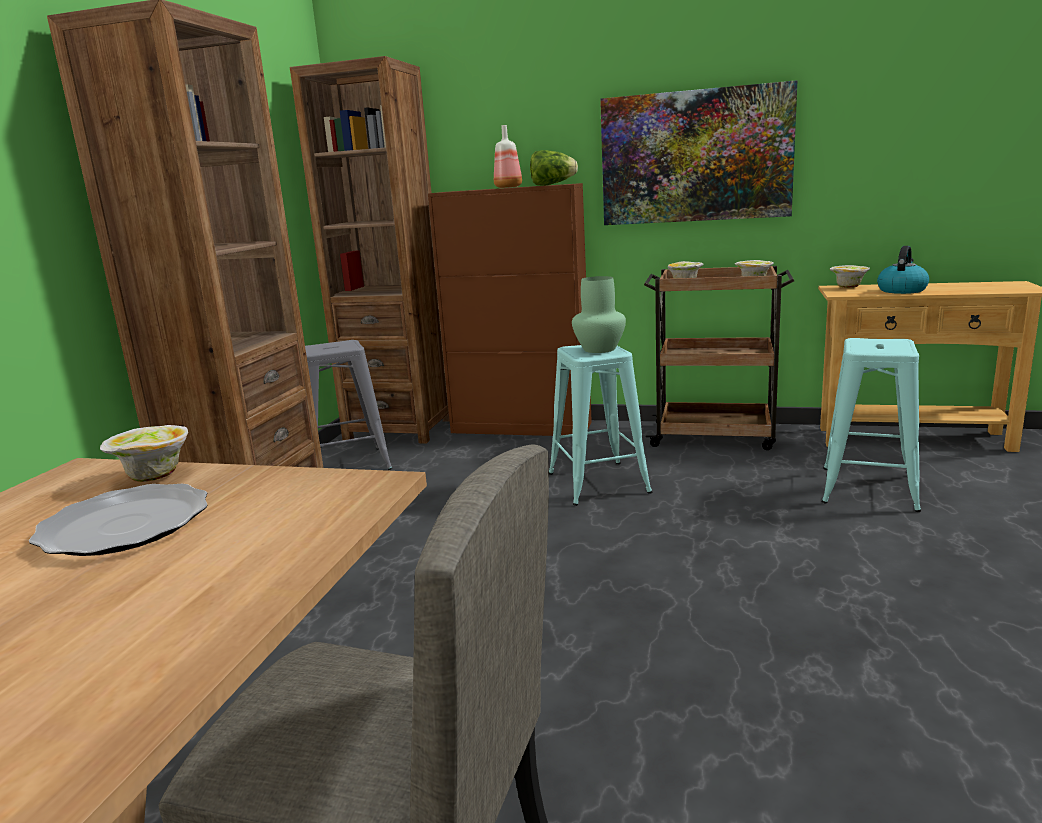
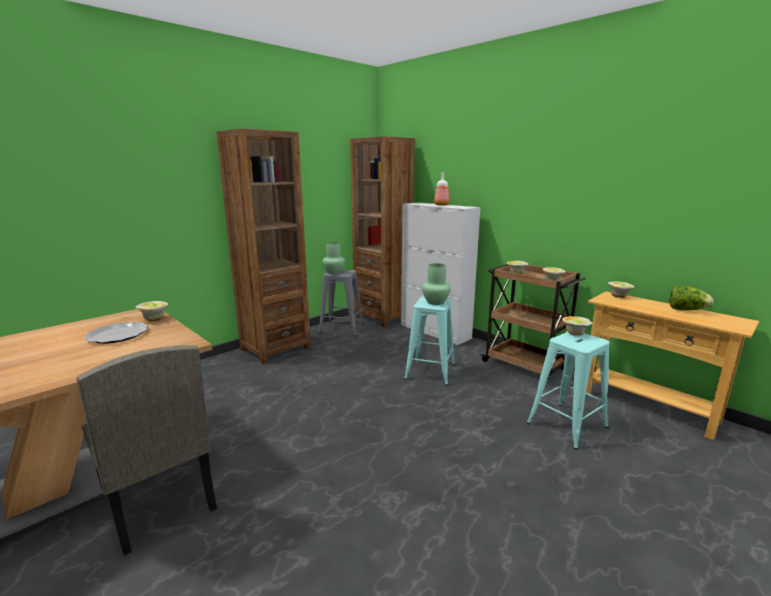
camera: 30 degrees right, 0 degrees up
brown cabinet [428,183,592,436] -> white cabinet [401,202,481,345]
lettuce [530,150,578,186] -> lettuce moved to [670,285,713,310]
picture [600,80,798,225] -> none
kettle [877,246,929,294] -> none
none -> green vase [322,242,345,274]
none -> bowl [562,316,592,336]

